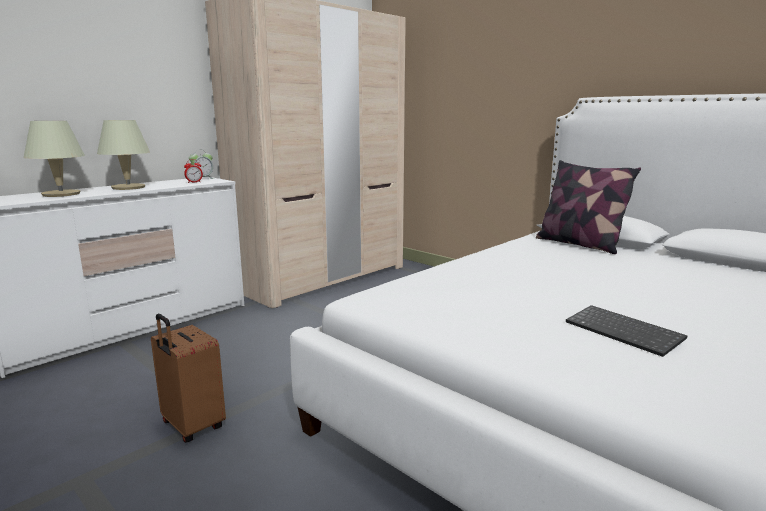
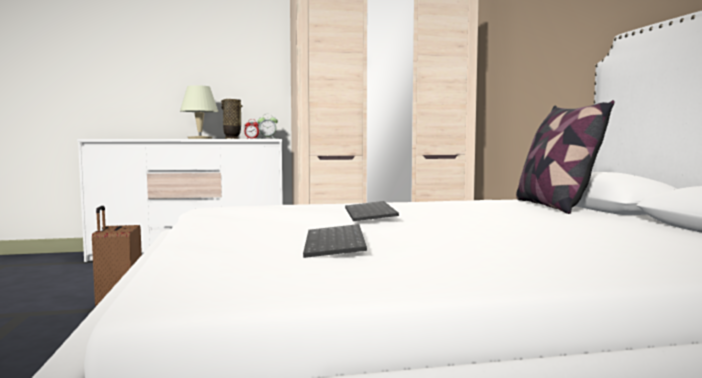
camera: 35 degrees right, 10 degrees down
beige table lamp [24,121,85,197] -> none
none -> vase [221,99,243,139]
none -> keyboard [345,201,399,221]

